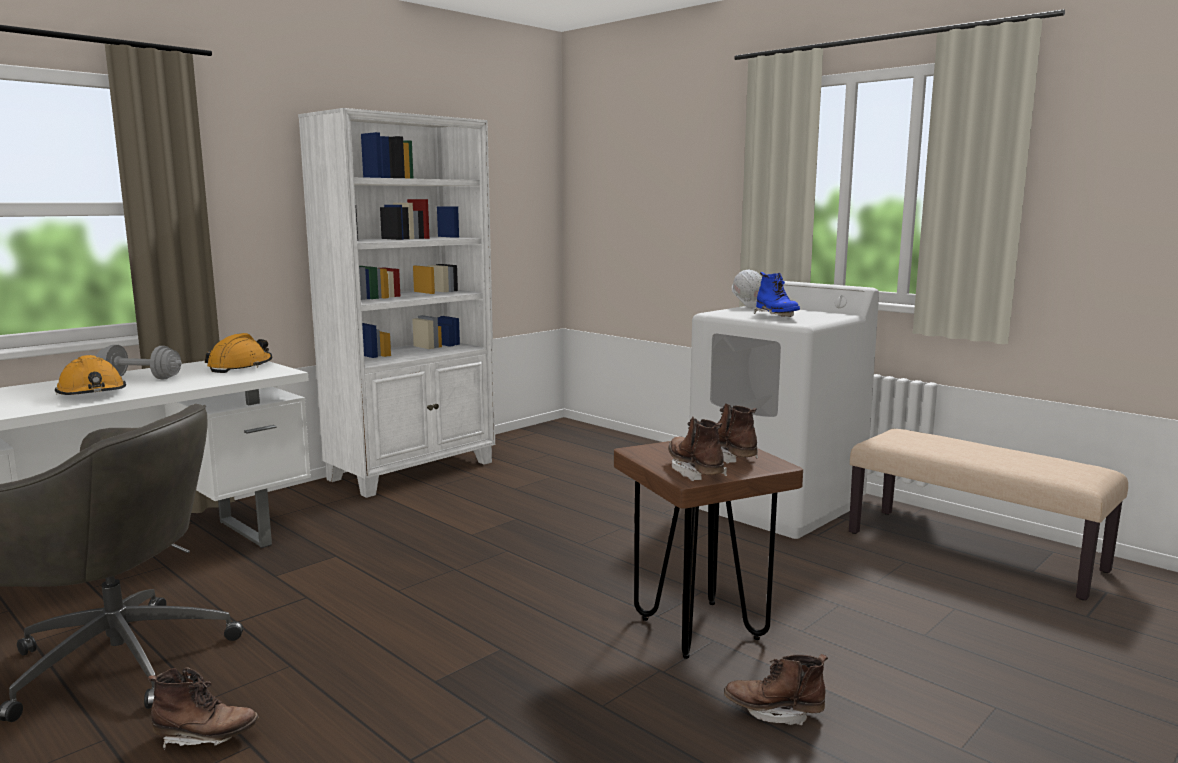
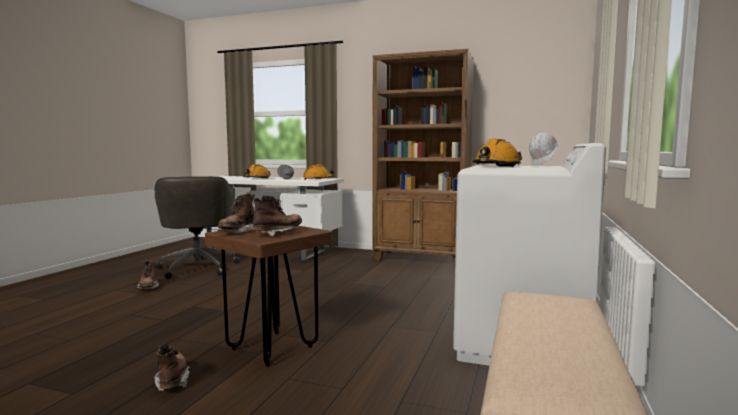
camera: 65 degrees right, 5 degrees down
white bookcase [298,108,495,498] -> brown bookcase [372,49,474,265]
brown boot [668,416,727,481] -> brown boot turned 150 degrees clockwise [218,192,255,233]
blue boot [754,272,800,317] -> orange hard hat [472,138,522,167]

